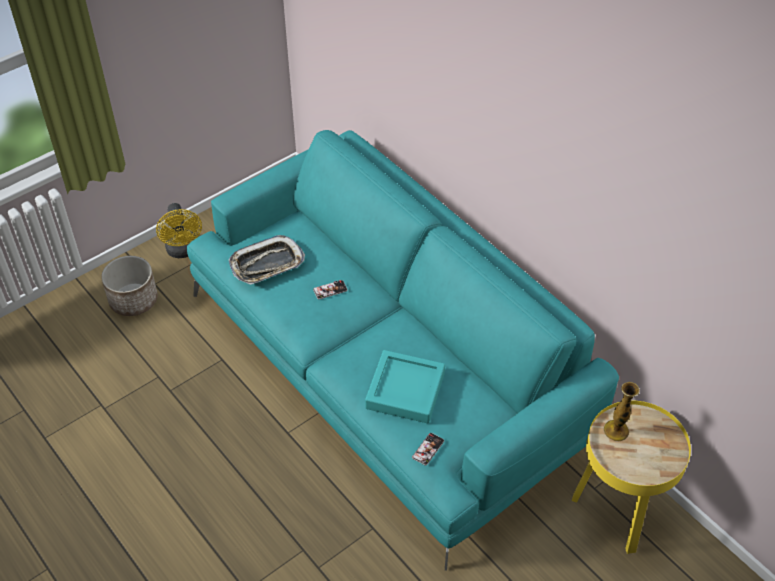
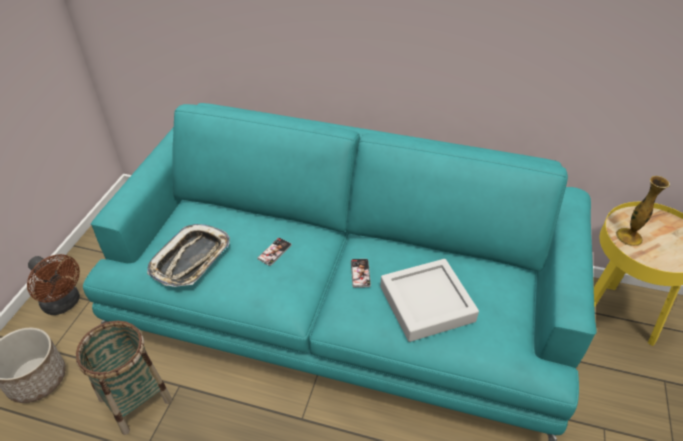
camera: 35 degrees left, 5 degrees down
yellow fan [156,203,202,258] -> brown fan [27,254,80,315]
turquoise tray [365,350,445,424] -> grey tray [380,259,479,342]
phone [412,433,444,466] -> phone moved to [351,259,371,288]
none -> basket [76,321,172,435]

